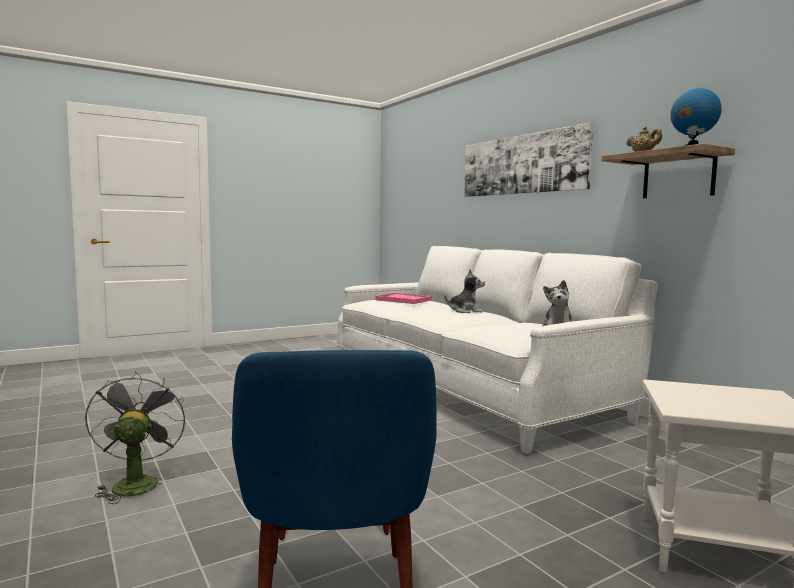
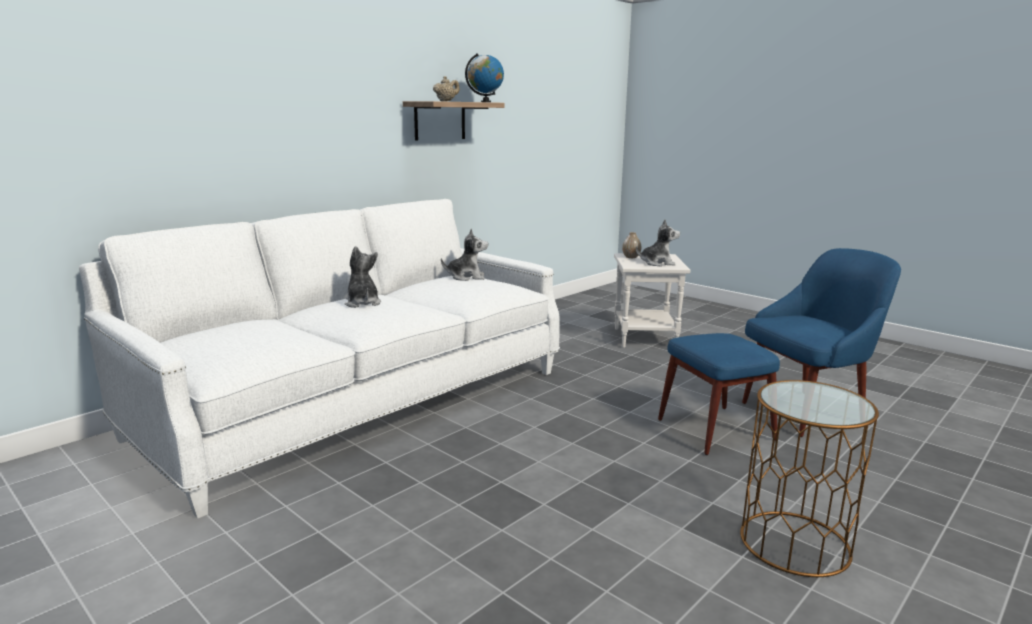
camera: 105 degrees left, 10 degrees up
grey fan [85,372,186,504] -> brown side table [740,380,879,577]
pink tray [375,293,432,304] -> none
picture [464,122,594,197] -> none
none -> vase [622,232,641,258]
none -> plush toy [636,219,680,267]

